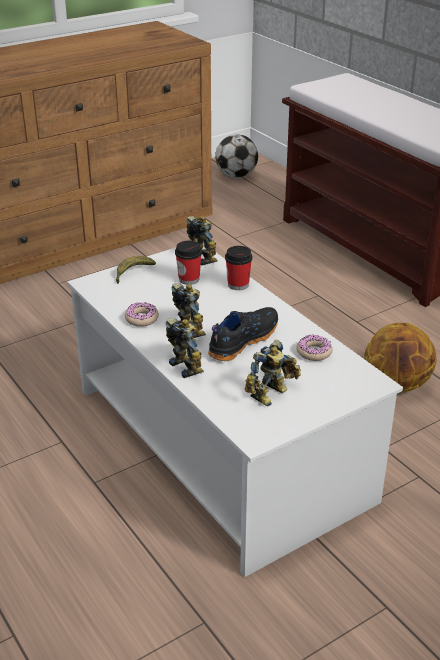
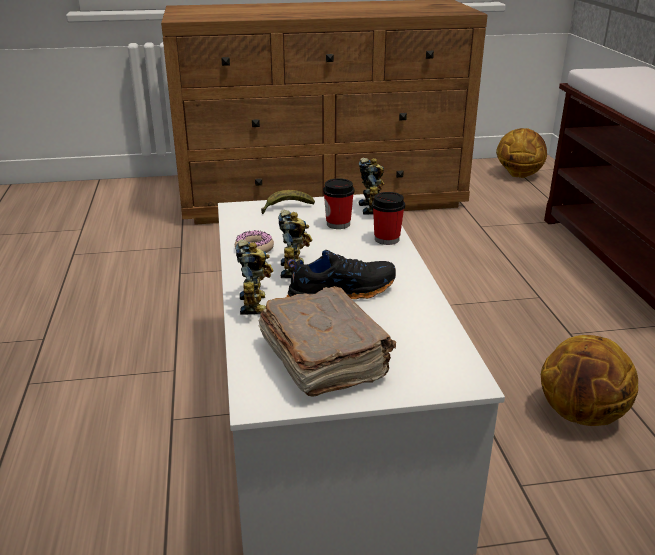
camera: 25 degrees right, 5 degrees down
football [215,135,258,178] -> basketball [496,128,547,178]
toy robot [245,340,301,407] -> brown book [258,286,396,397]
donut [297,335,332,361] -> none

